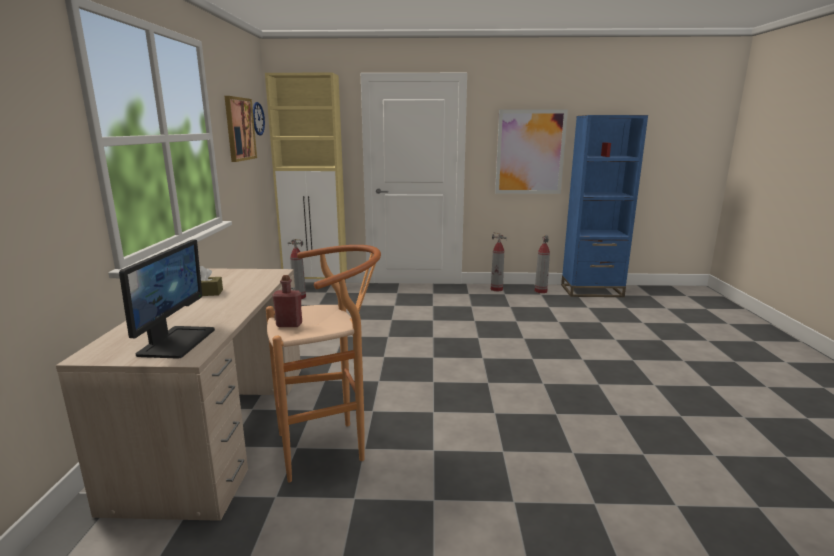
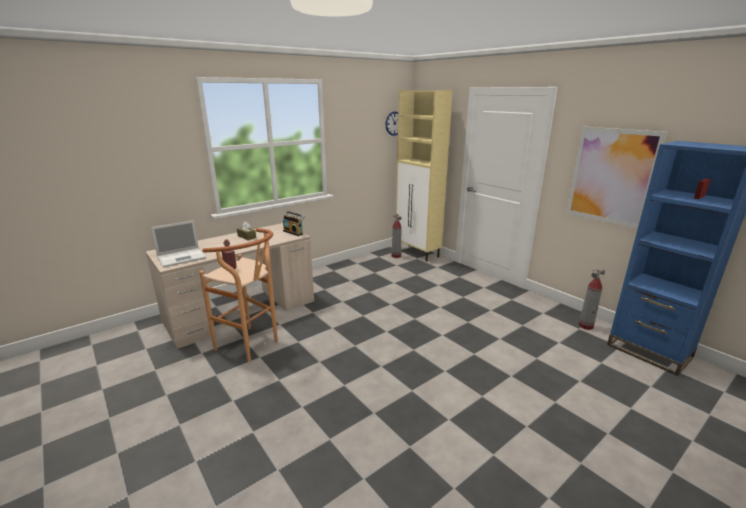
camera: 50 degrees right, 5 degrees up
monitor [119,239,215,359] -> laptop [151,220,206,268]
picture [225,96,257,162] -> none
fire extinguisher [491,232,507,291] -> none
none -> radio [283,211,304,236]

